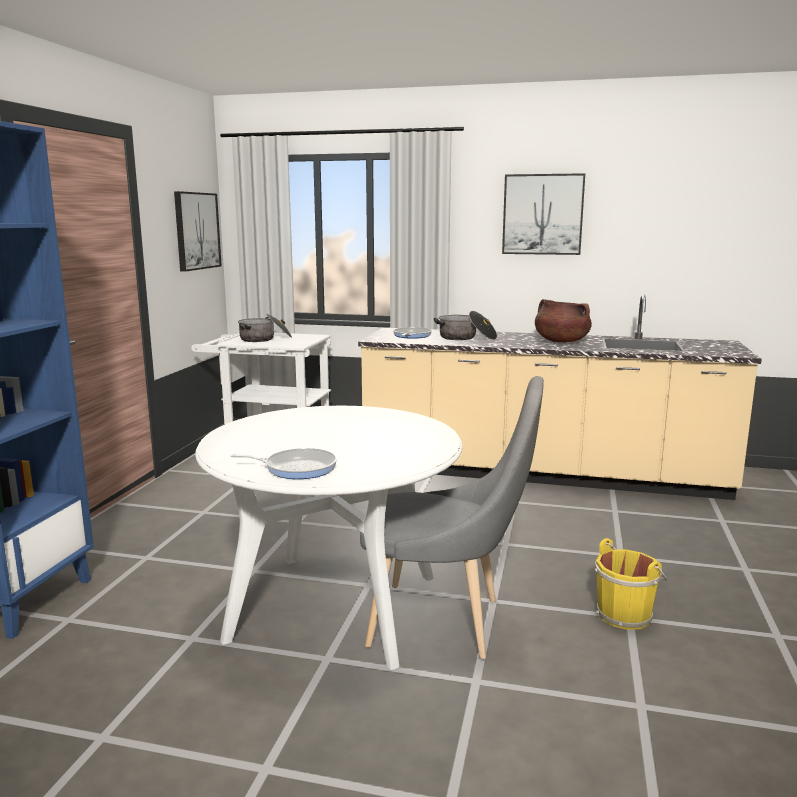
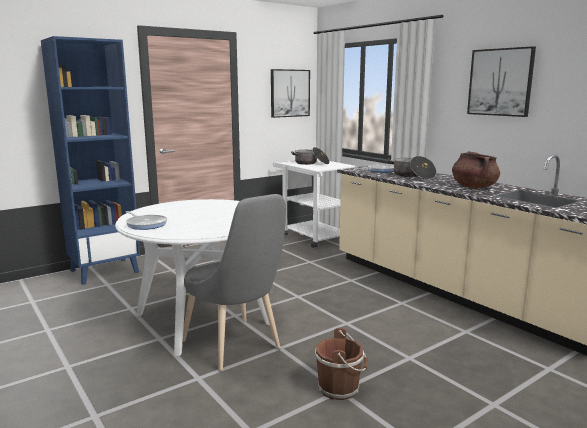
camera: 40 degrees right, 0 degrees up
yellow bucket [595,538,667,630] -> brown bucket [315,327,368,400]

